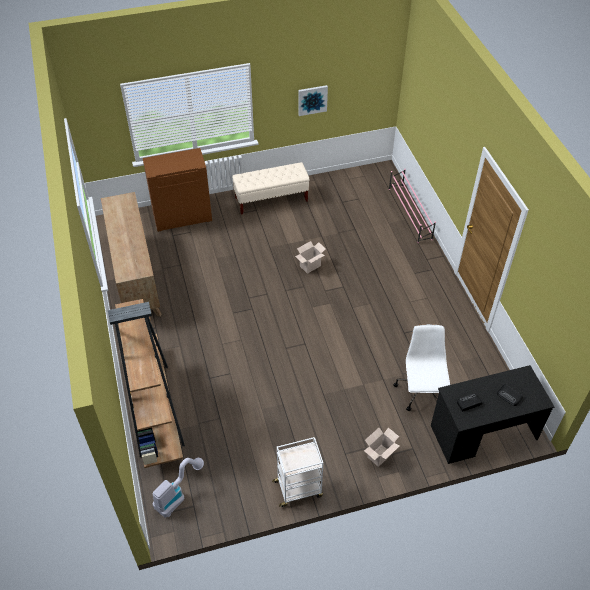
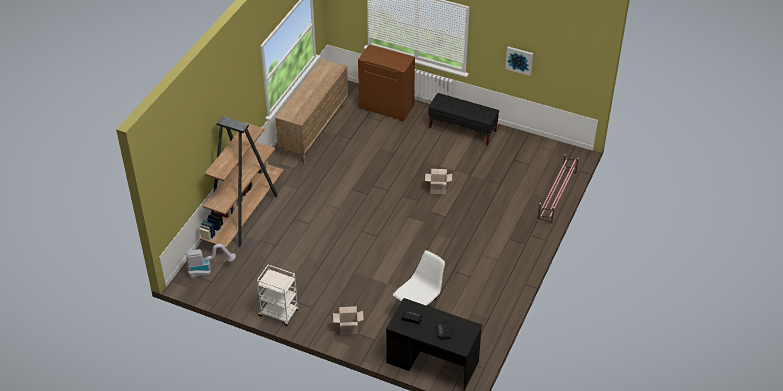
camera: 40 degrees right, 5 degrees down
beige bench [232,162,310,215] -> black bench [428,93,499,145]

